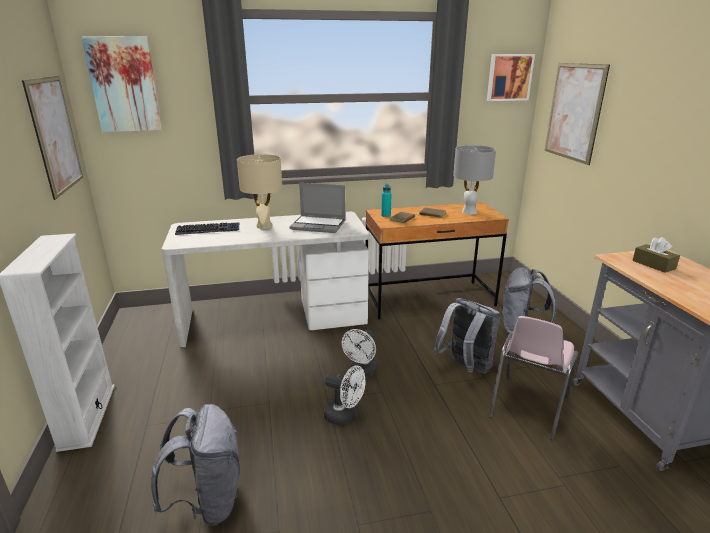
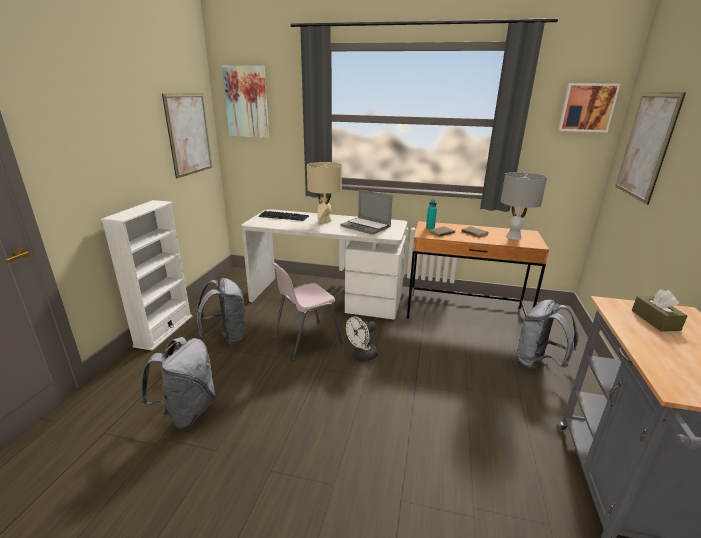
camera: 25 degrees right, 0 degrees up
white fan [324,365,366,425] -> none
grey backpack [433,298,501,373] -> grey backpack moved to [197,278,245,344]
pink chair [489,316,578,440] -> pink chair moved to [272,262,343,361]

